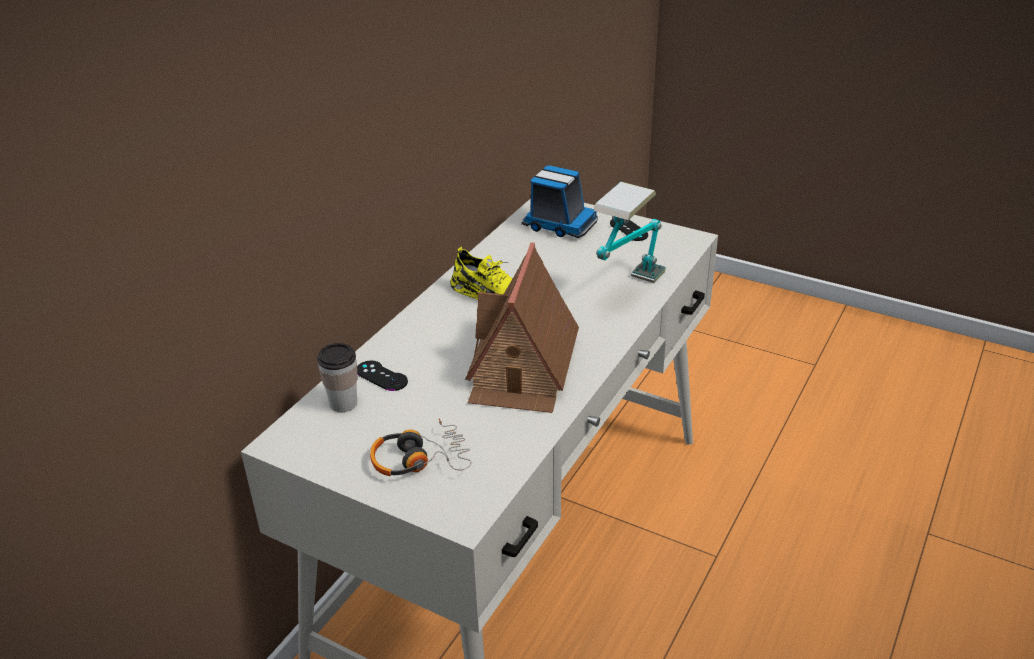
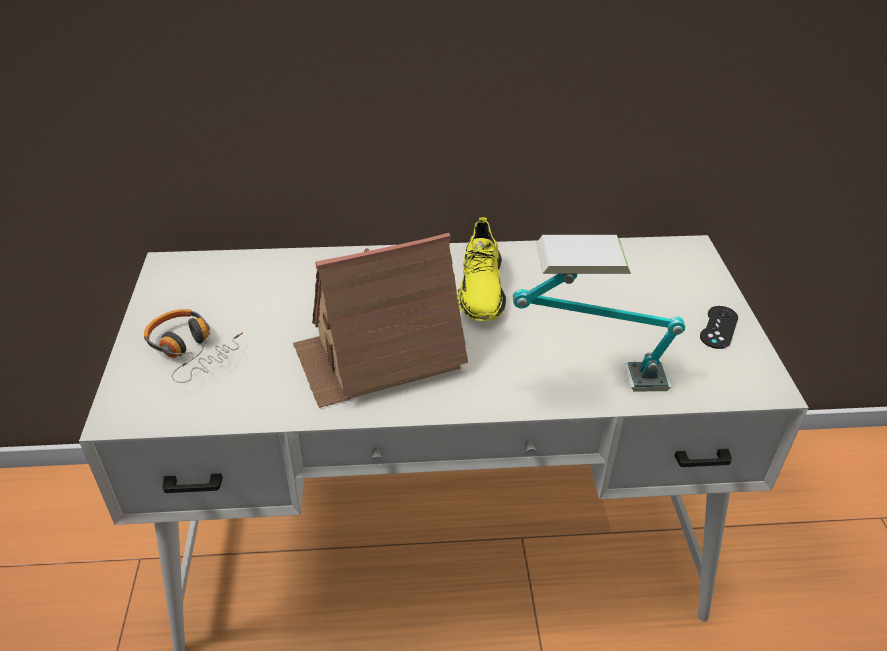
camera: 55 degrees right, 5 degrees up
cup [317,343,357,412] -> none
black game controller [357,361,408,391] -> none
toy truck [521,165,598,238] -> none

